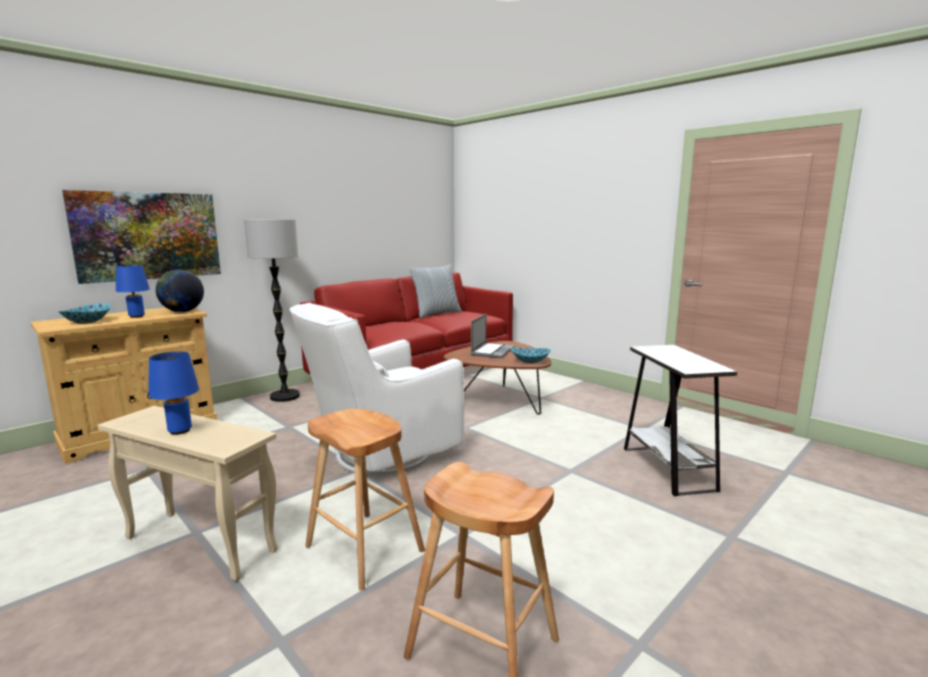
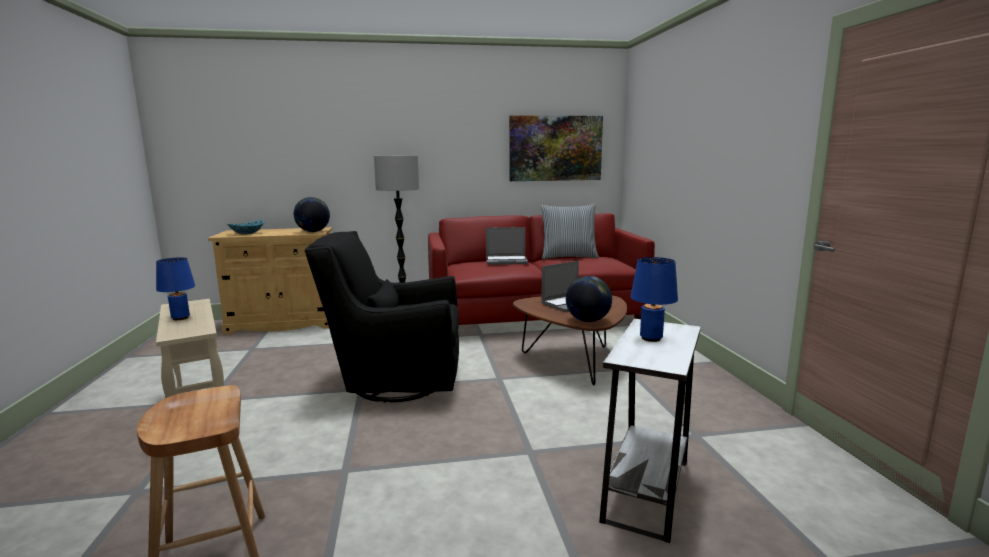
camera: 35 degrees right, 0 degrees up
picture [62,190,221,284] -> picture moved to [509,116,603,181]
blue table lamp [116,265,150,318] -> blue table lamp moved to [631,257,678,342]
white armchair [290,303,464,476] -> black armchair [305,231,459,402]
brown stool [305,409,425,591] -> none
bowl [511,348,551,363] -> globe [566,276,612,322]
none -> laptop [486,227,528,265]

